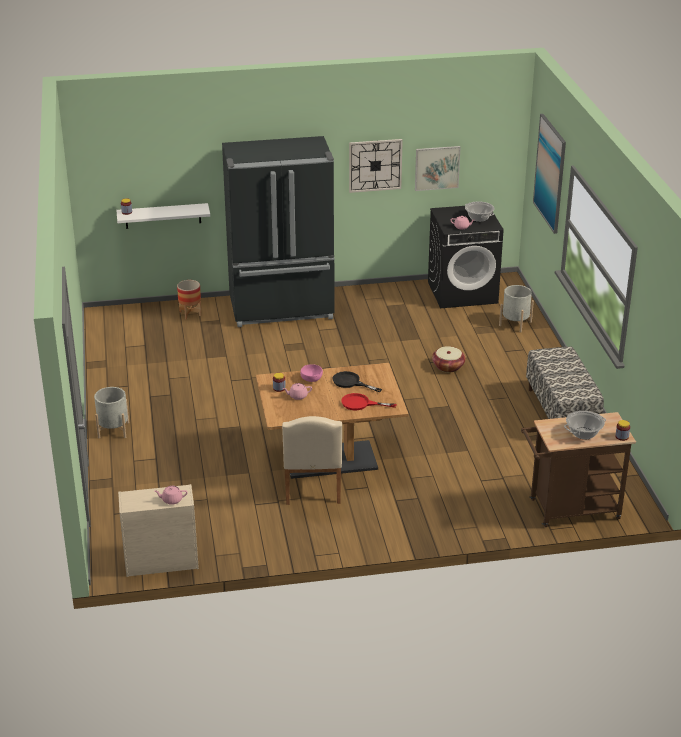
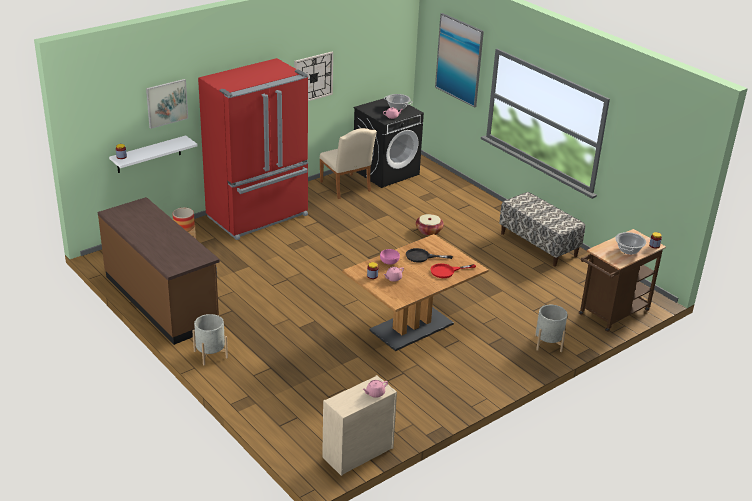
camera: 30 degrees left, 0 degrees up
black fridge [222,136,335,327] -> red fridge [198,58,308,240]
beige chair [282,416,342,505] -> beige chair moved to [319,128,377,199]
picture [415,146,461,191] -> picture moved to [146,79,188,129]
grey planter [499,285,534,333] -> grey planter moved to [535,305,568,352]
none -> brown counter [98,197,220,345]

